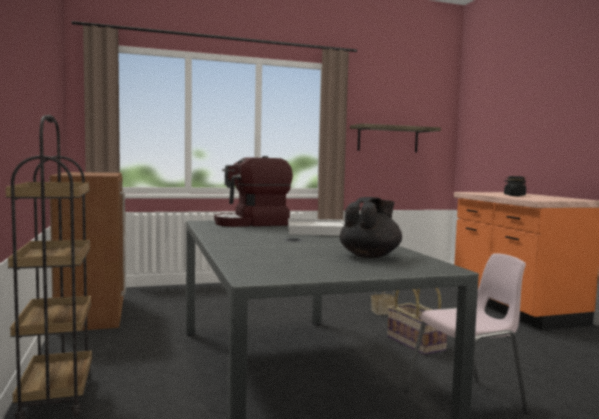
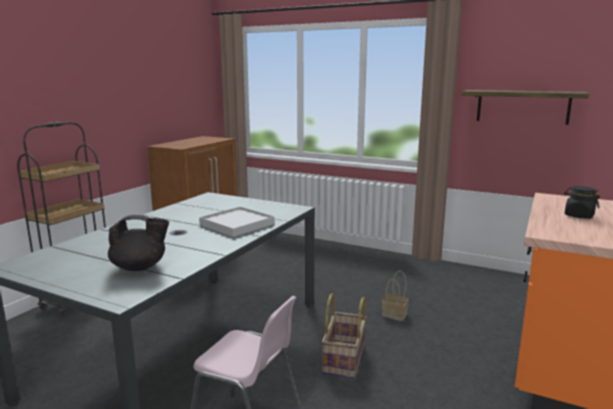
camera: 45 degrees right, 10 degrees up
coffee machine [214,156,293,227] -> none

